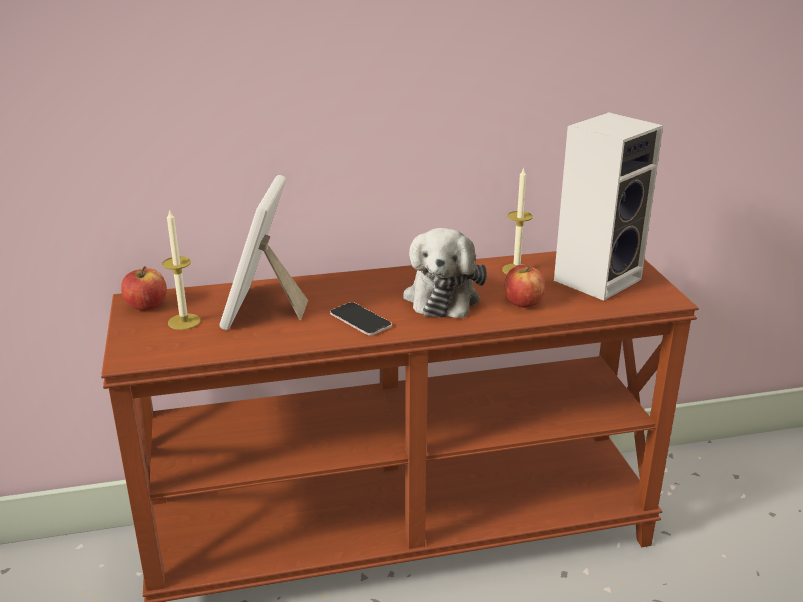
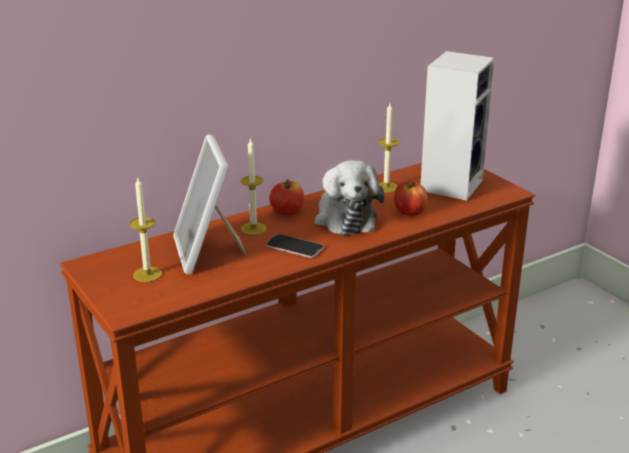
camera: 20 degrees left, 0 degrees up
apple [121,266,167,311] -> apple moved to [269,179,304,216]
none -> candle [241,137,267,235]

